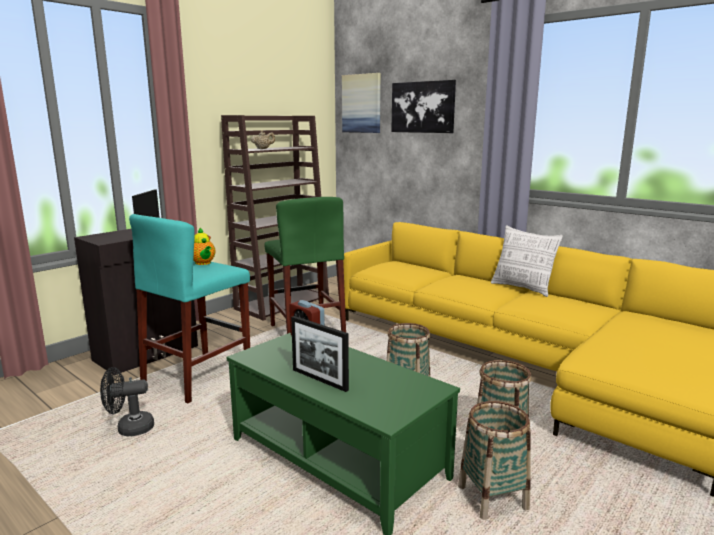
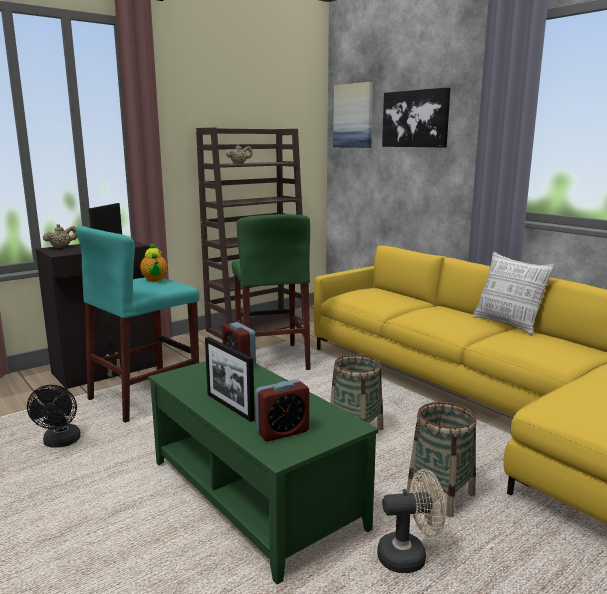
camera: 10 degrees right, 0 degrees up
black fan [100,367,154,436] -> black fan turned 90 degrees counterclockwise [27,385,81,448]
basket [458,401,530,520] -> beige fan [377,469,446,573]
none -> beige teapot [43,224,77,248]
none -> alarm clock [255,379,309,441]

